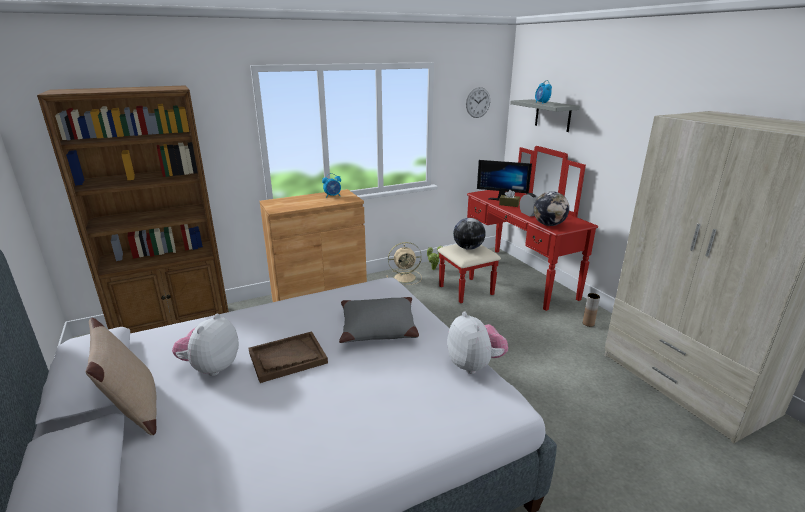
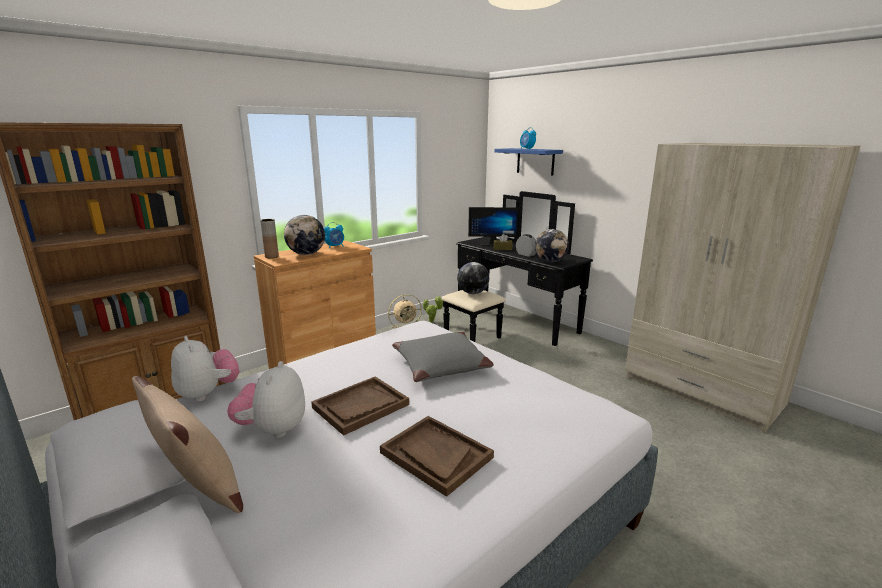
camera: 15 degrees left, 5 degrees down
red dresser [438,146,598,311] -> black dresser [441,191,593,346]
plush toy [447,311,508,374] -> plush toy moved to [171,336,240,402]
wall clock [466,87,490,118] -> none
grey shelf [510,99,580,132] -> blue shelf [495,148,563,175]
brown vase [583,293,600,327] -> brown vase moved to [260,219,279,258]
none -> globe [284,215,325,255]
none -> brown tray [380,416,494,497]

